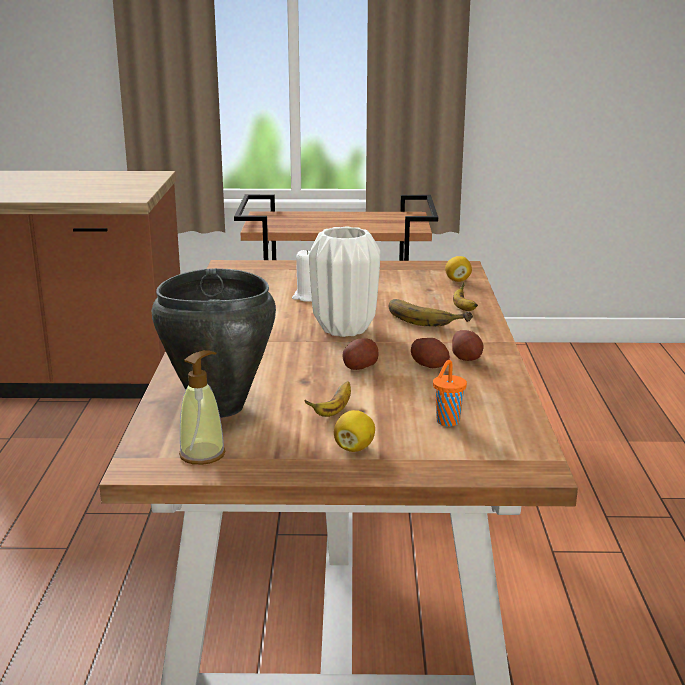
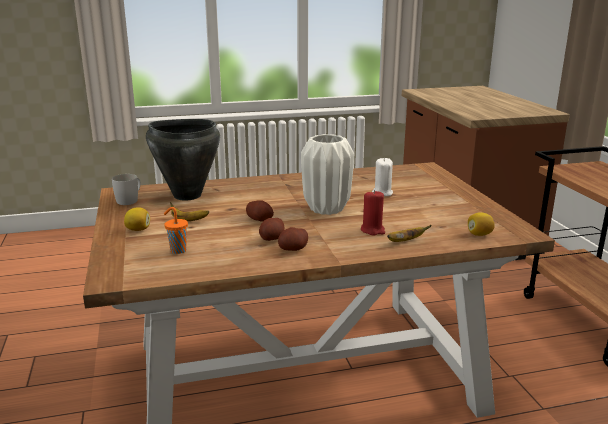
camera: 75 degrees right, 0 degrees up
soap dispenser [179,350,225,465] -> white mug [112,174,141,205]
banana [389,299,473,327] -> red candle [361,190,385,235]

